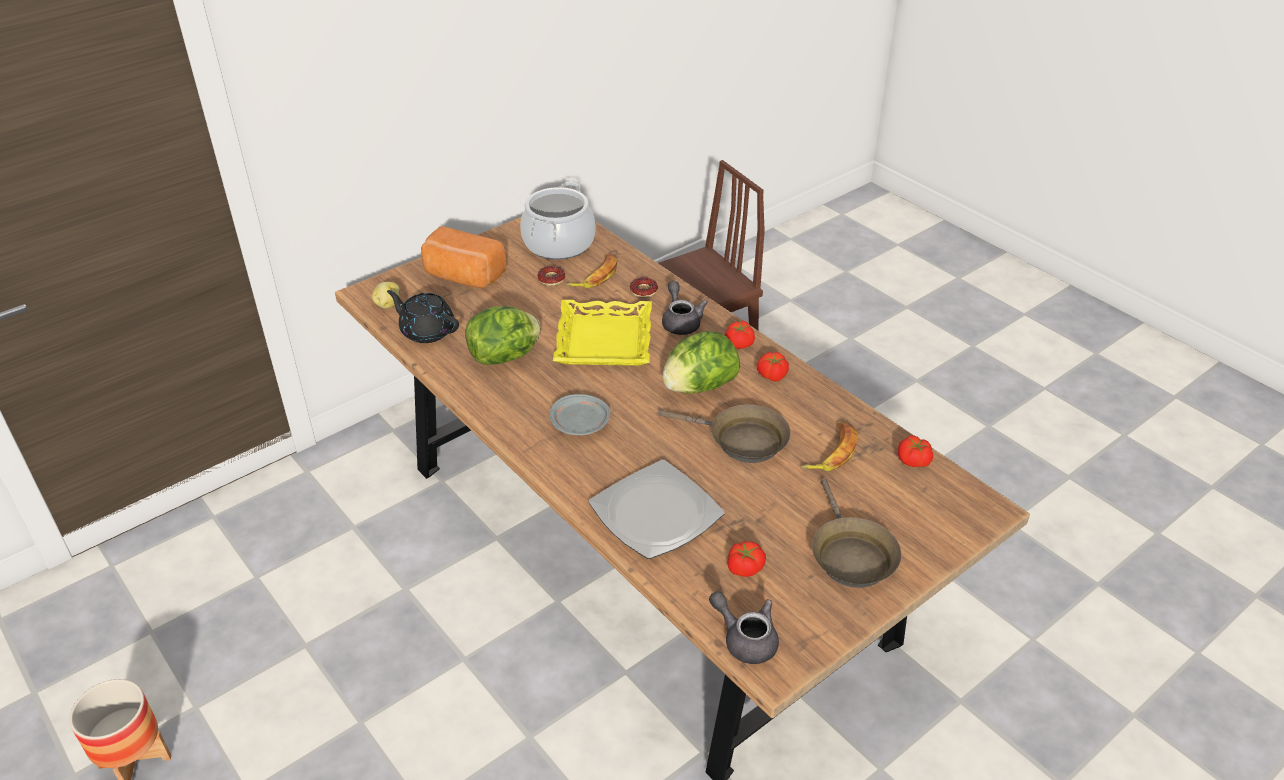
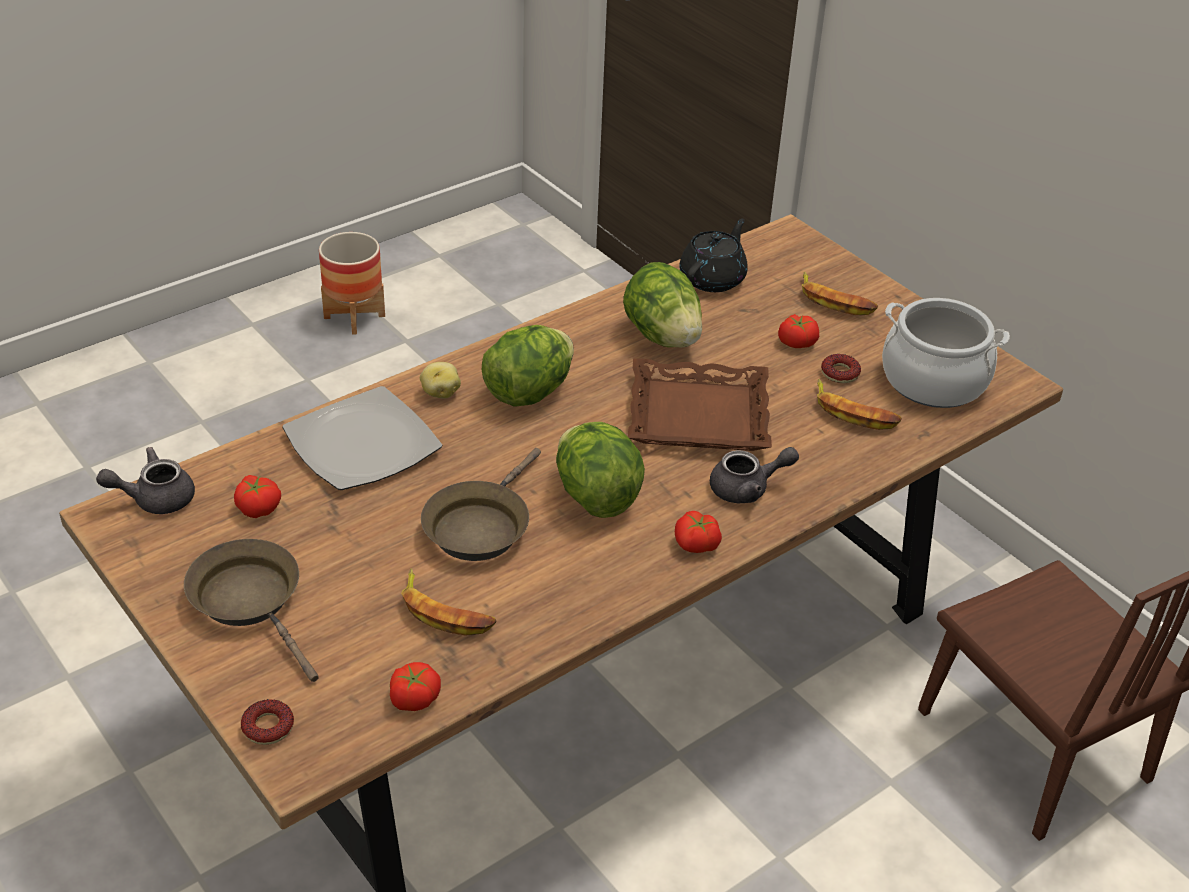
camera: 90 degrees right, 0 degrees up
potato [372,282,400,309] -> potato moved to [420,362,461,399]
bread [421,226,506,288] -> banana [802,272,878,315]
grey plate [549,394,611,435] -> lettuce [482,325,574,407]
yellow tray [553,300,652,366] -> brown tray [628,358,772,451]
donut [630,277,658,298] -> donut moved to [241,699,294,745]
grey teapot [709,591,779,664] -> grey teapot turned 150 degrees counterclockwise [96,447,195,514]
tomato [757,352,789,382] -> tomato moved to [778,314,819,348]
brown frying pan [812,479,902,588] -> brown frying pan turned 60 degrees clockwise [184,539,319,682]

